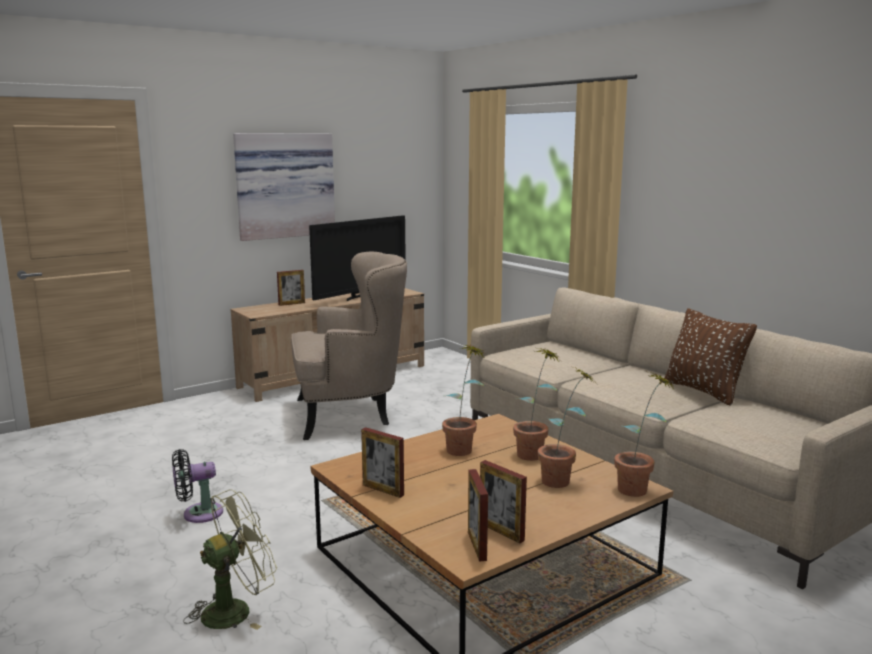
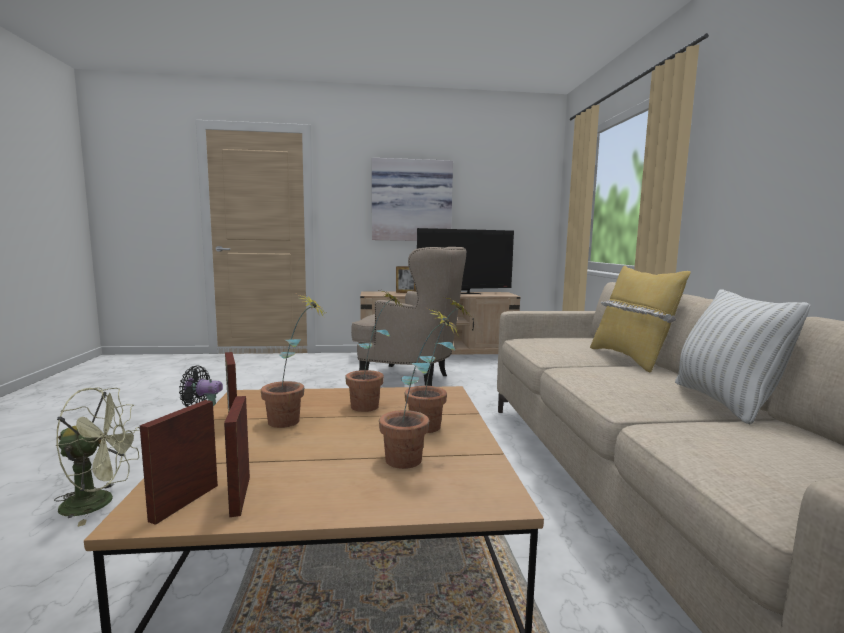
camera: 30 degrees right, 5 degrees down
potted plant [614,372,675,497] -> potted plant moved to [261,294,325,428]
brown pillow [664,308,757,406] -> white pillow [675,289,810,424]
none -> yellow pillow [590,265,691,373]

